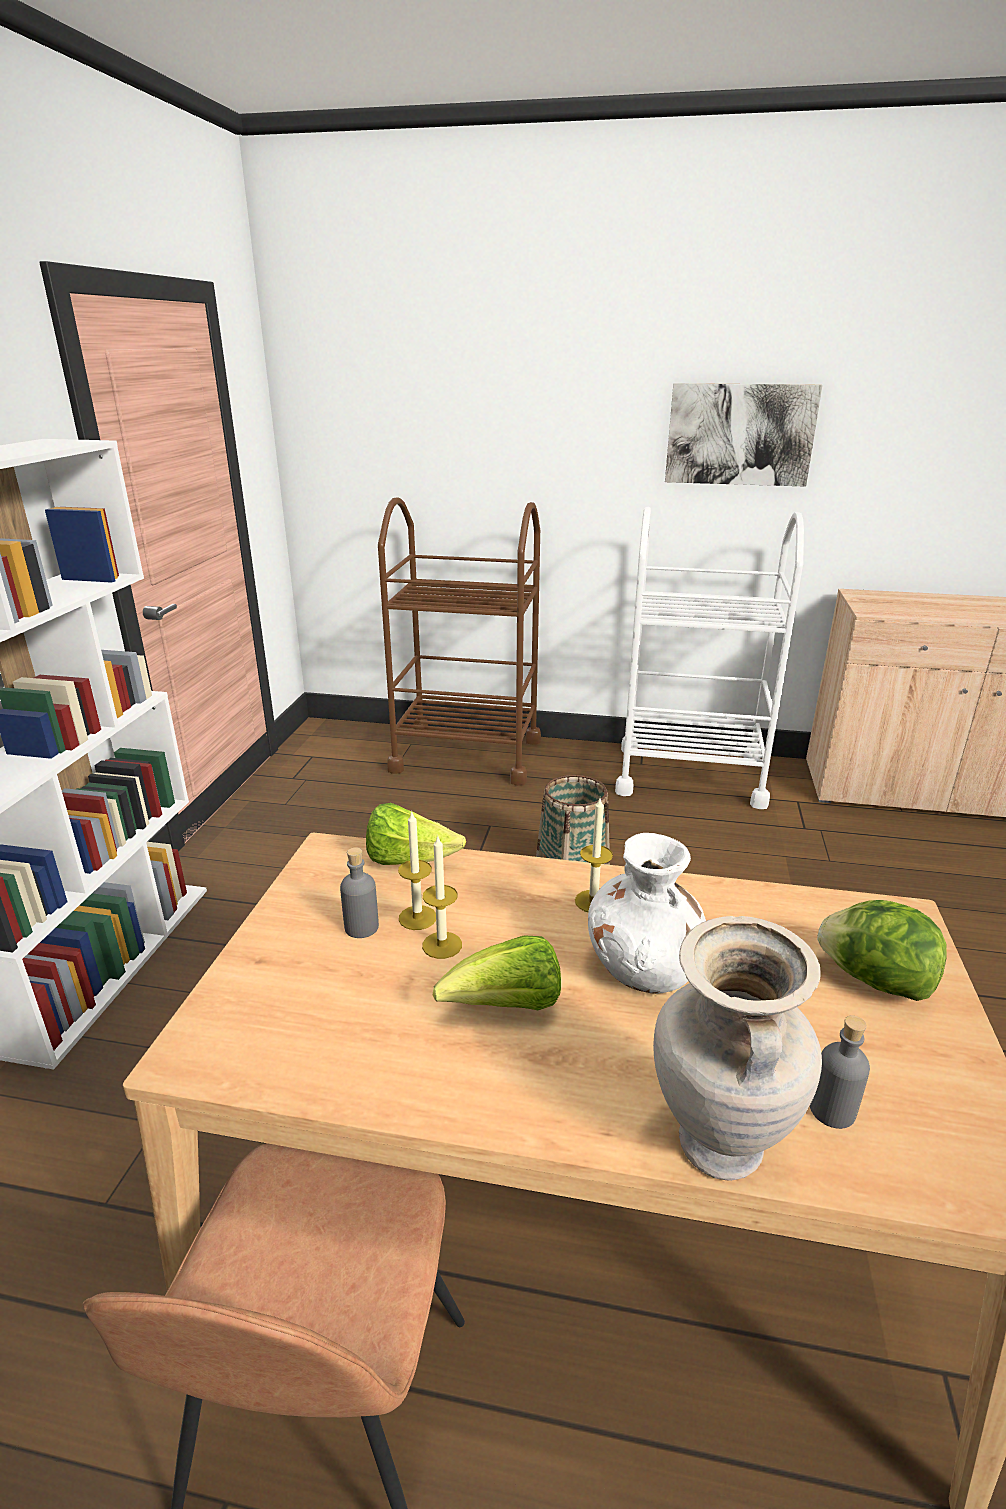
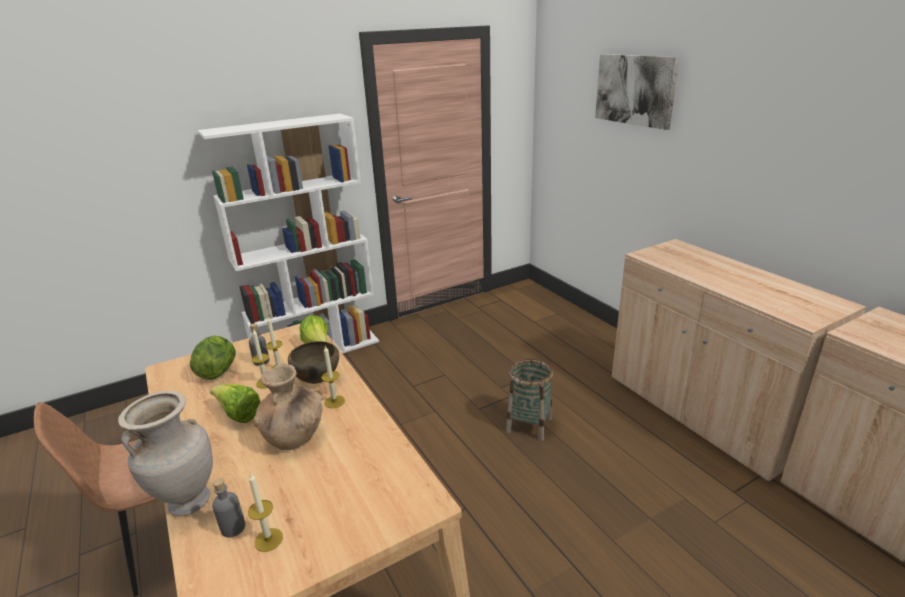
camera: 50 degrees right, 0 degrees up
brown cart [378,498,541,786] -> none
white vase [588,833,706,994] -> brown vase [253,364,323,450]
white cart [615,507,804,809] -> beige cabinet [612,239,866,482]
picture [665,383,823,487] -> picture moved to [595,54,680,130]
lettuce [817,900,947,1001] -> lettuce moved to [190,336,236,380]
none -> candle [248,473,283,552]
none -> brown bowl [288,341,339,384]

